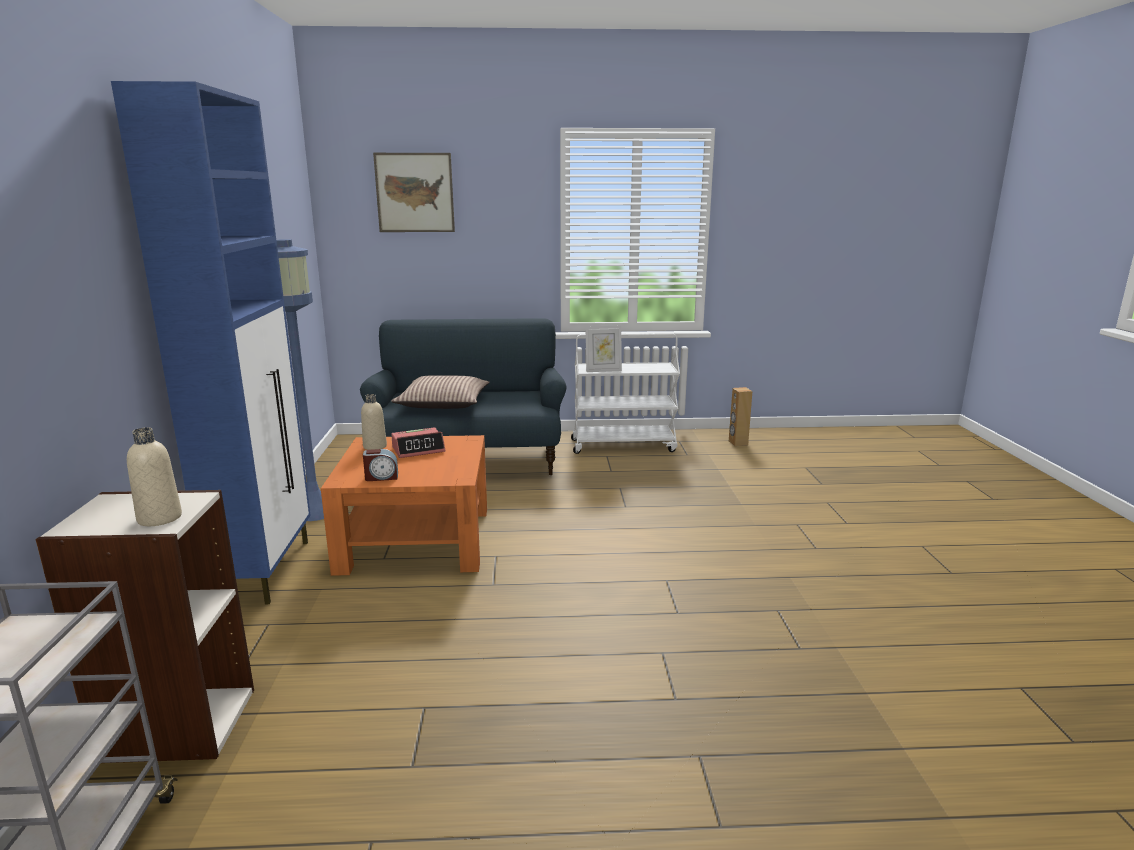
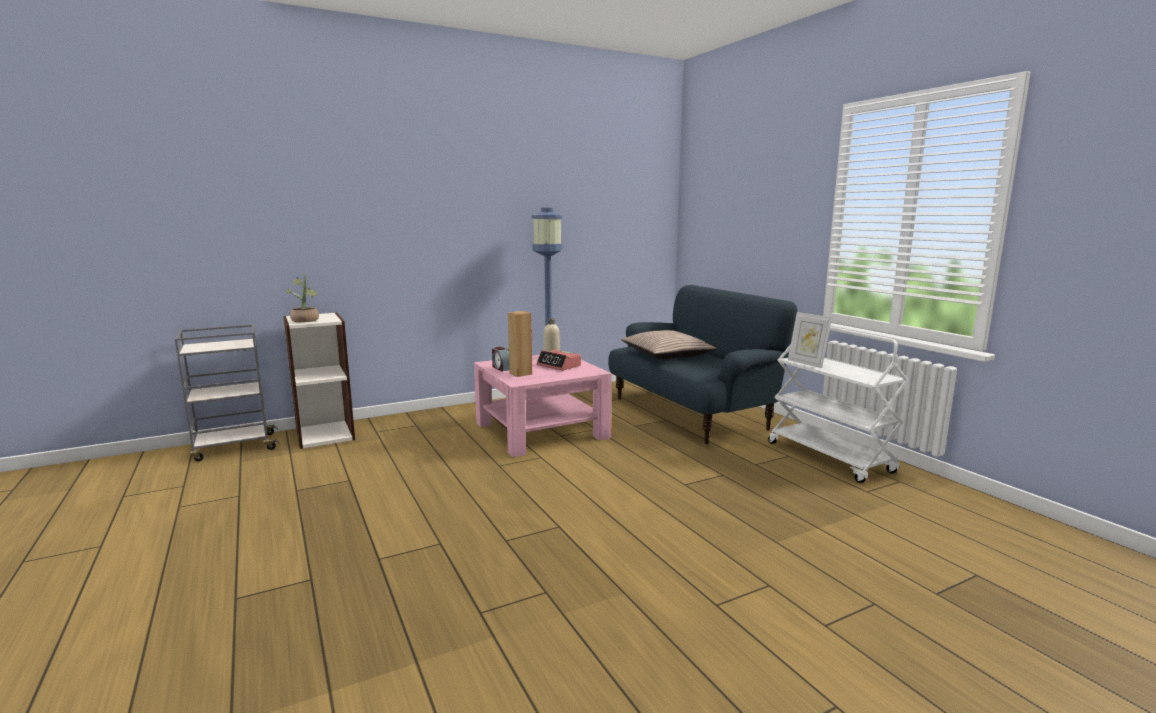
camera: 65 degrees right, 5 degrees down
blue cabinet [111,81,311,604] -> none
beige bottle [127,427,182,526] -> potted plant [285,274,319,323]
orange coffee table [321,435,487,576] -> pink coffee table [474,355,612,458]
picture [373,153,455,232] -> none
brown speaker [729,387,752,446] -> brown speaker moved to [508,311,532,377]

